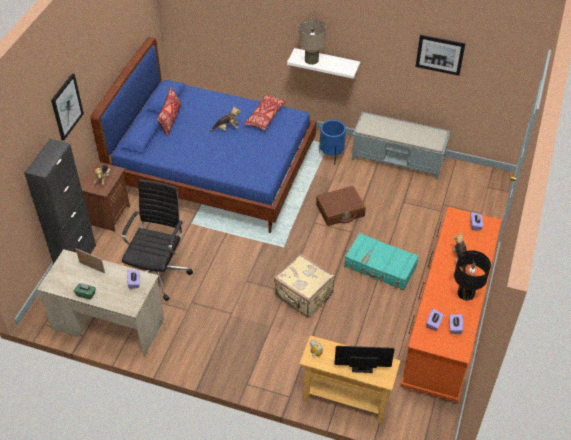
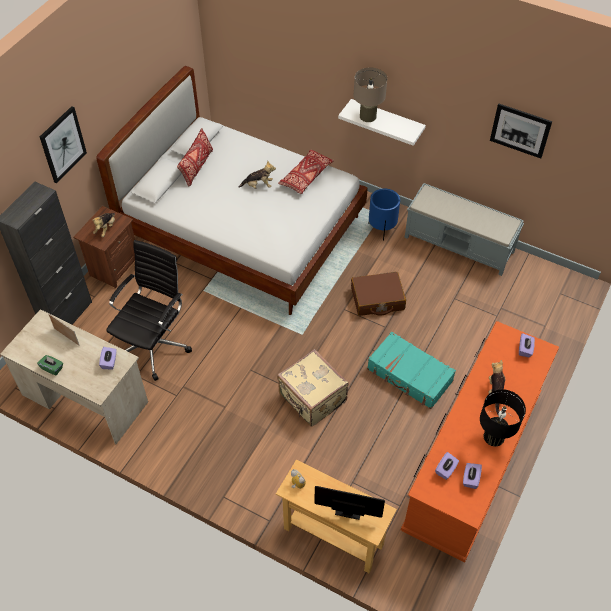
camera: 10 degrees right, 5 degrees up
blue bed [90,37,316,233] -> white bed [96,66,368,315]

